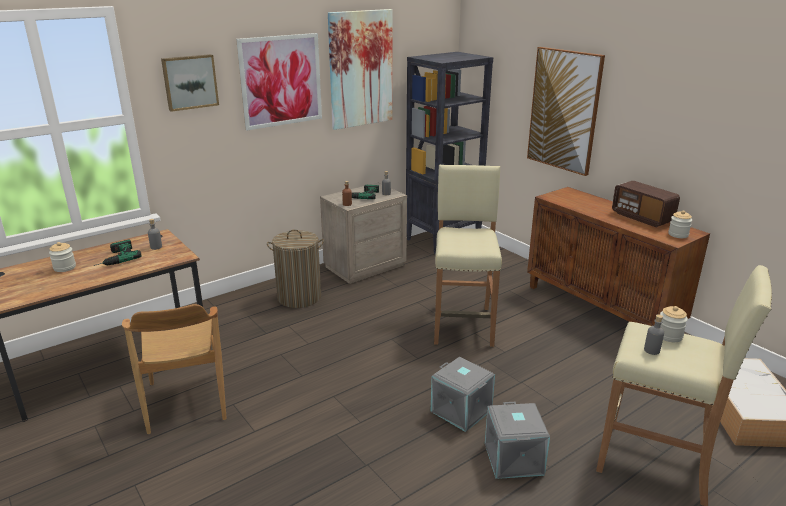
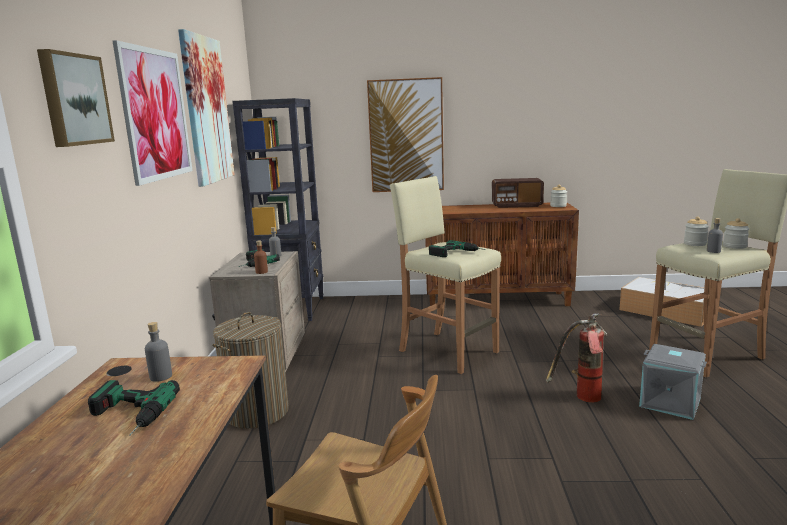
camera: 50 degrees left, 10 degrees down
jar [49,242,76,272] -> jar moved to [723,218,750,249]
grey storage box [431,357,495,432] -> fire extinguisher [546,313,607,403]
none -> power drill [429,240,485,257]

